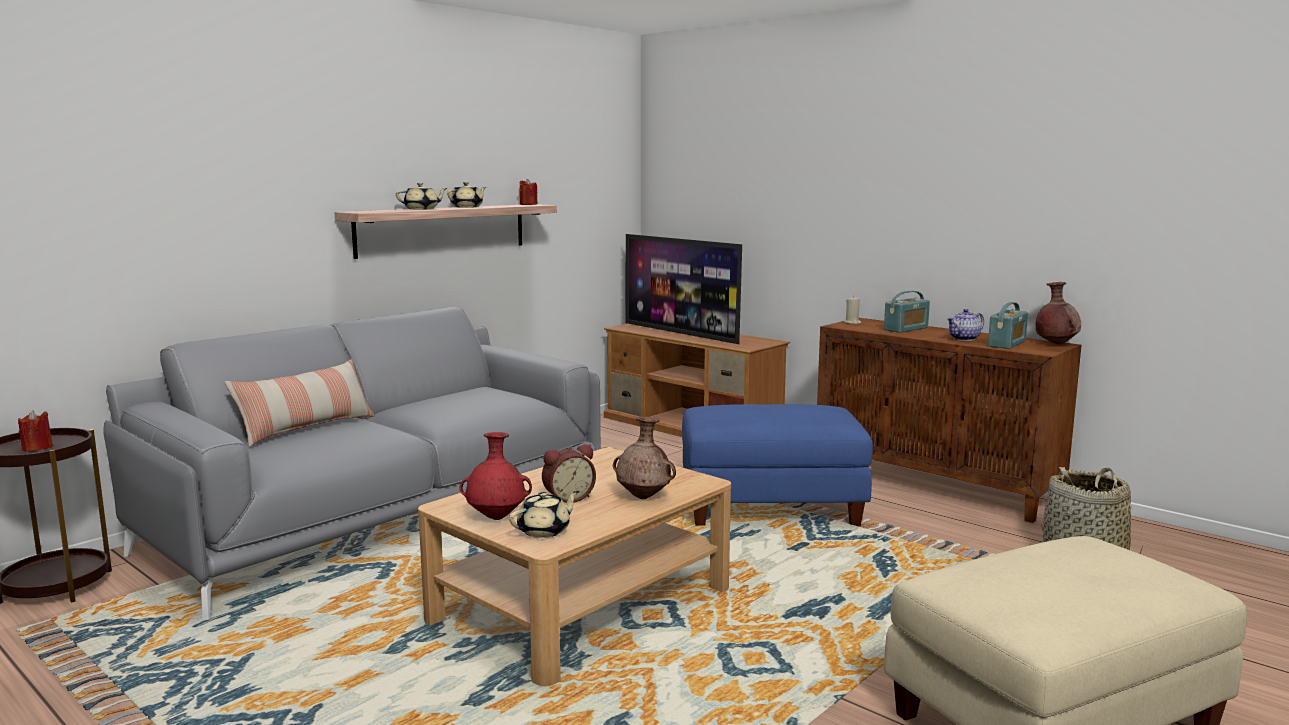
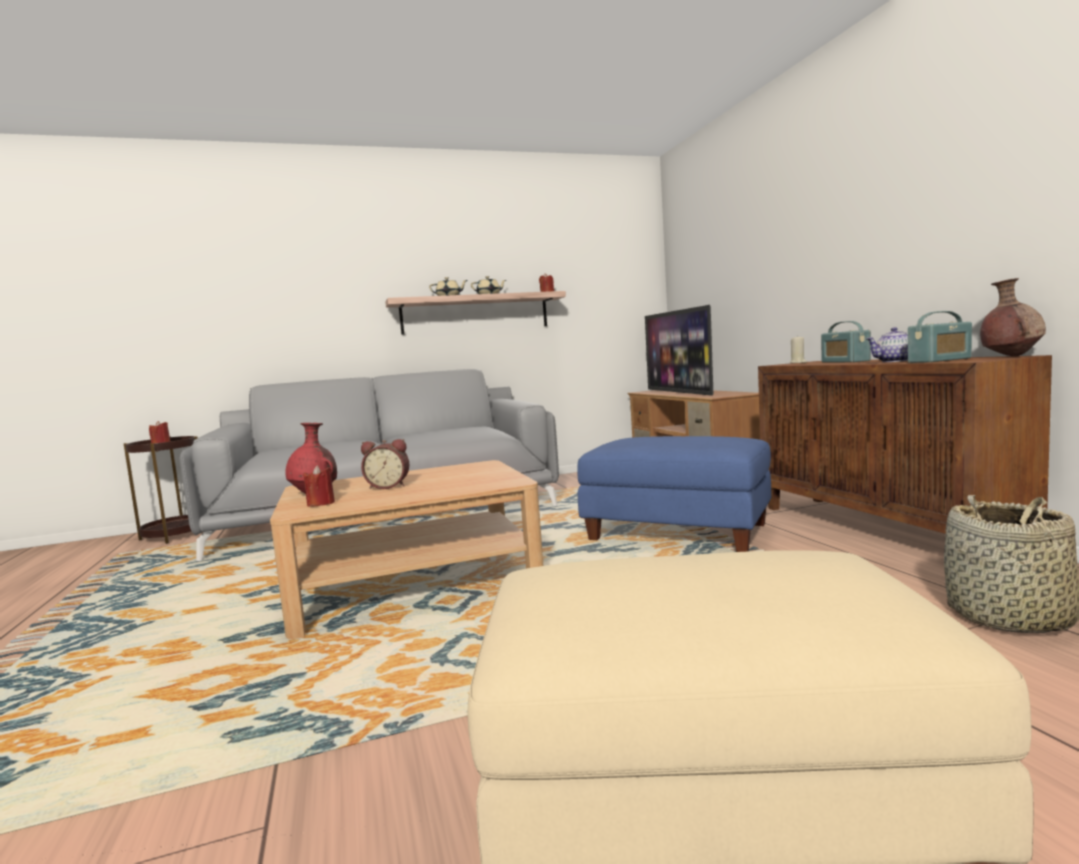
camera: 30 degrees right, 5 degrees down
pillow [225,359,374,447] -> none
beige teapot [509,491,579,538] -> red candle [303,465,335,507]
brown vase [613,417,676,499] -> none
radio [884,291,930,333] -> radio turned 90 degrees clockwise [821,321,871,362]

